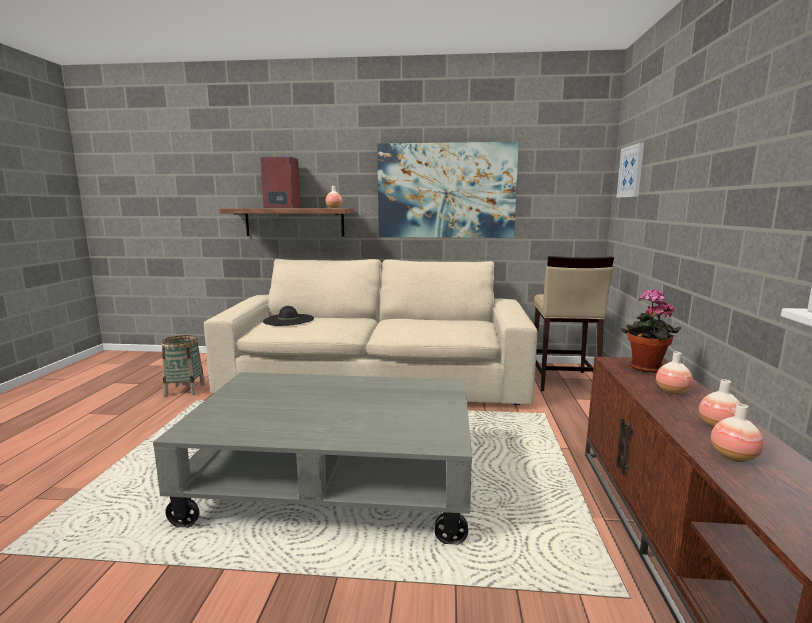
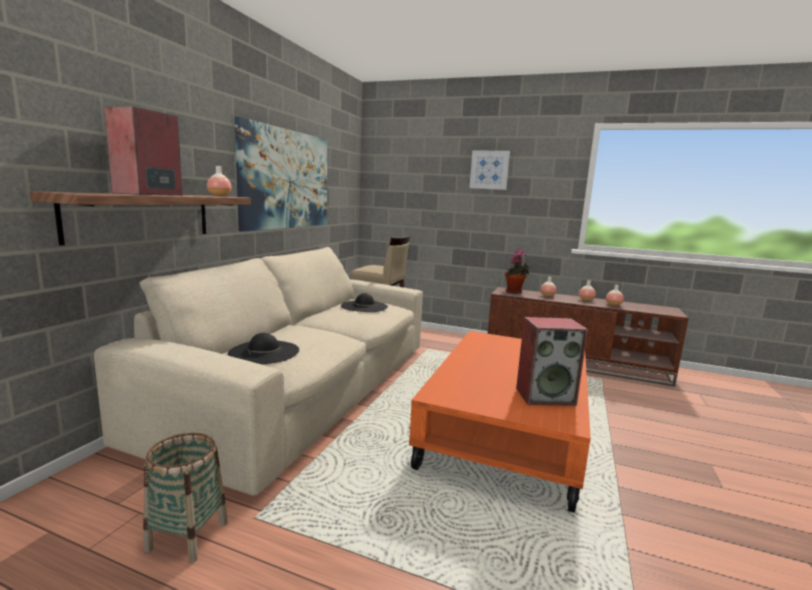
camera: 75 degrees left, 0 degrees up
grey coffee table [153,372,472,545] -> orange coffee table [409,331,591,513]
picture [617,143,644,198] -> picture moved to [470,150,510,190]
none -> black hat [341,293,388,312]
none -> speaker [516,317,588,406]

